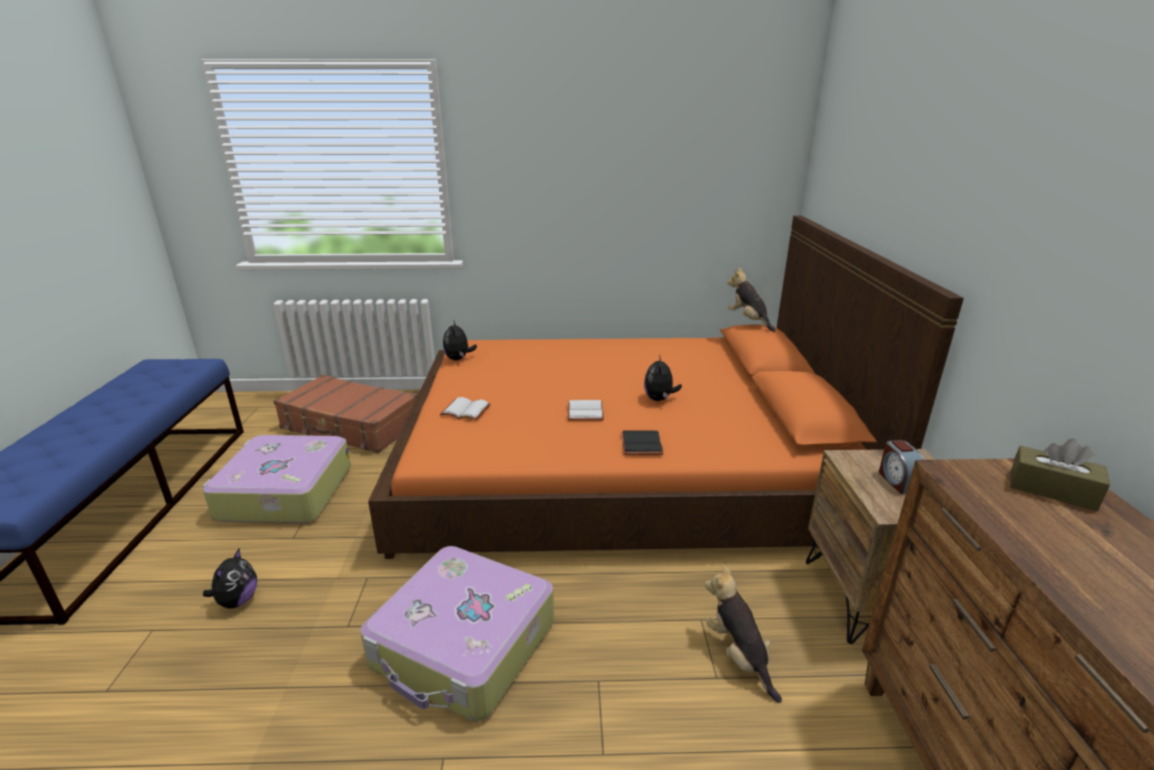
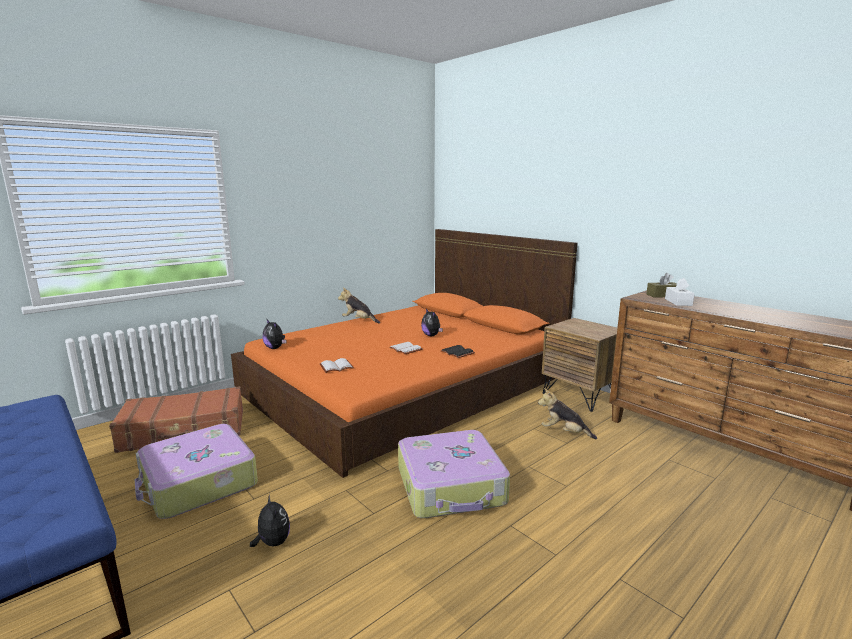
camera: 40 degrees left, 10 degrees down
plush toy [727,267,776,332] -> plush toy moved to [338,288,380,324]
alarm clock [879,440,925,494] -> none
none -> white tissue box [665,278,695,306]

